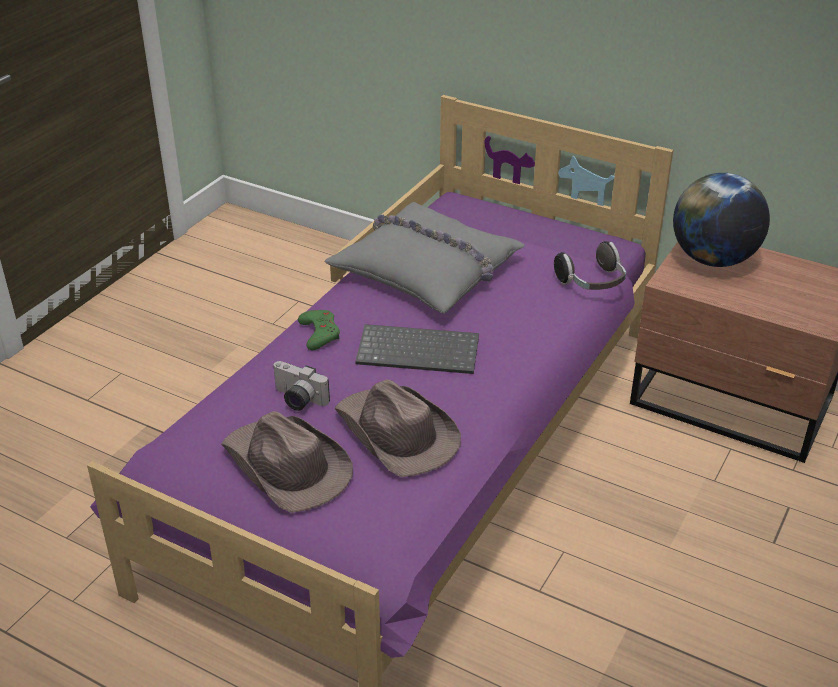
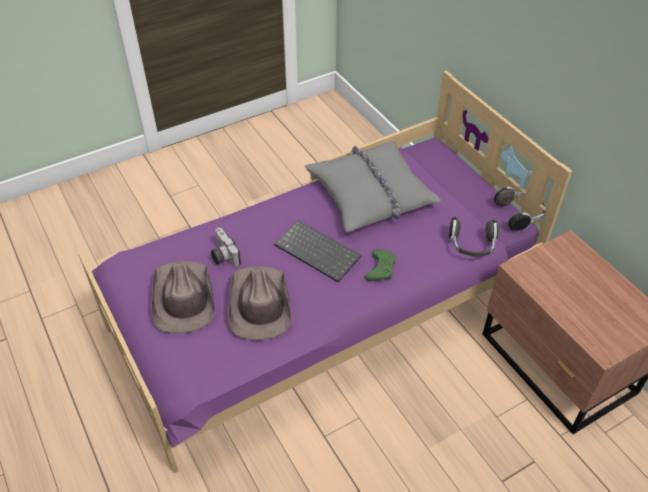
camera: 30 degrees right, 10 degrees up
green game controller [298,310,340,350] -> green game controller moved to [366,249,396,281]
globe [673,173,770,267] -> none
none -> headphones [494,187,545,231]

